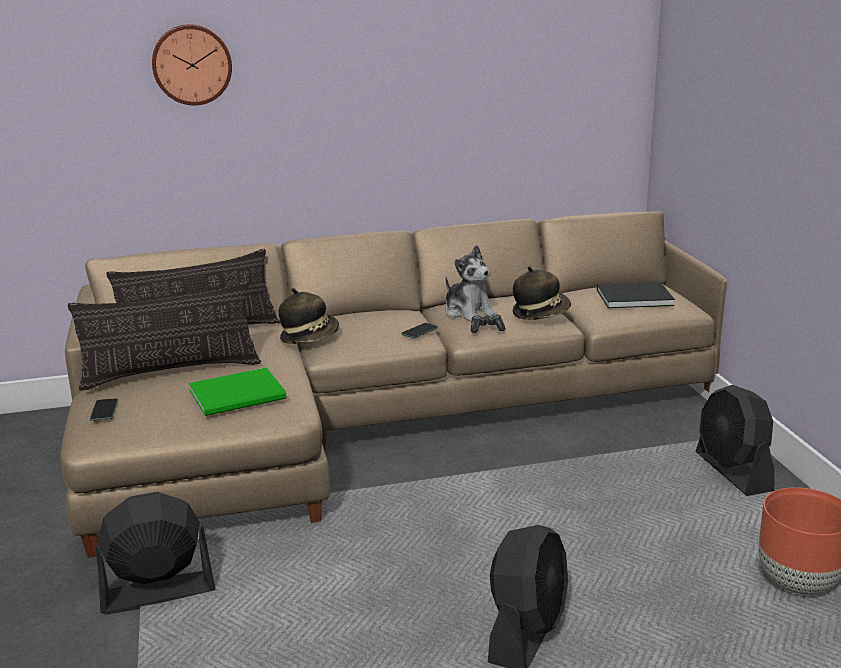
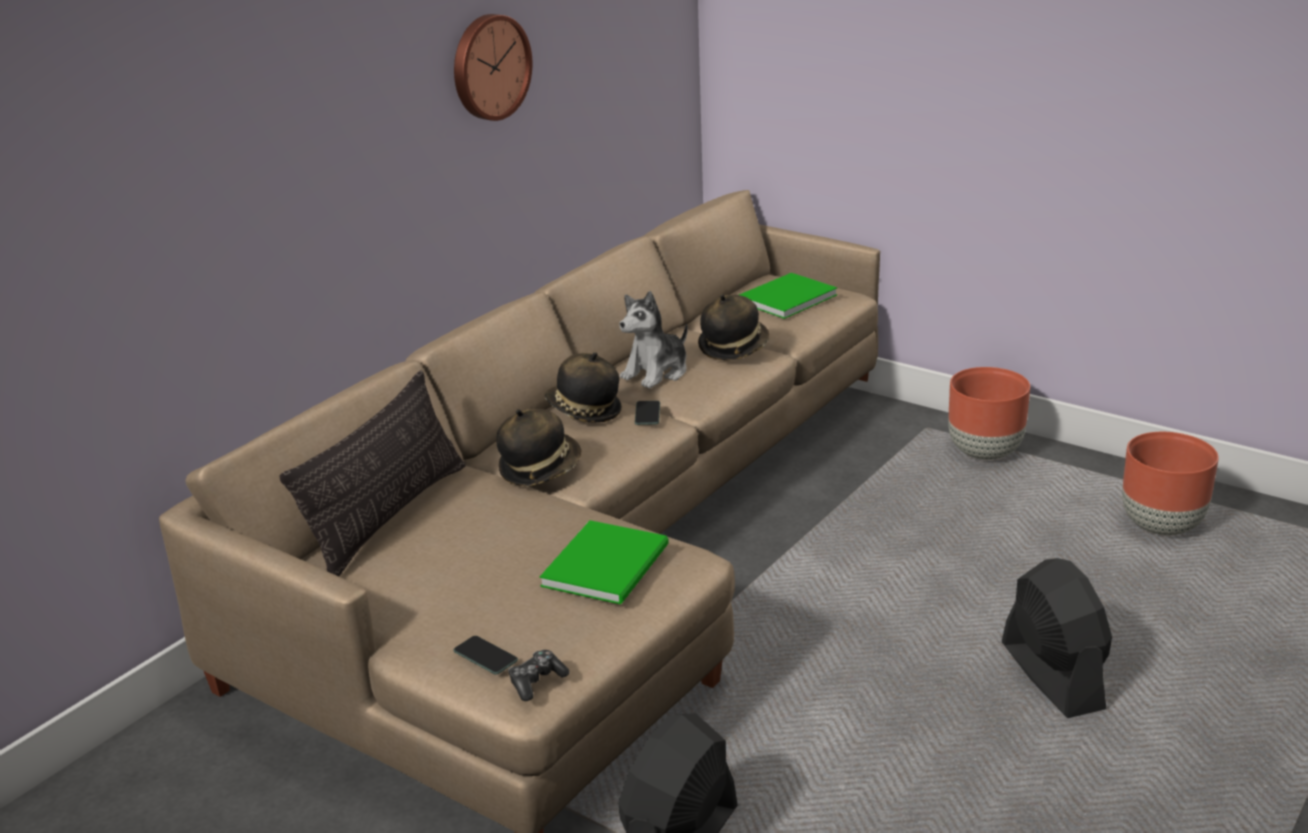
camera: 40 degrees left, 5 degrees up
pillow [68,281,261,391] -> none
wall clock [152,24,232,105] -> wall clock moved to [454,14,532,121]
plush toy [445,245,496,322] -> plush toy turned 120 degrees clockwise [619,291,688,389]
game controller [471,314,506,333] -> game controller moved to [508,650,569,701]
black book [597,282,675,308] -> green book [739,273,837,319]
black fan [696,385,774,496] -> brown planter [948,367,1030,460]
none -> hat [544,352,622,422]

